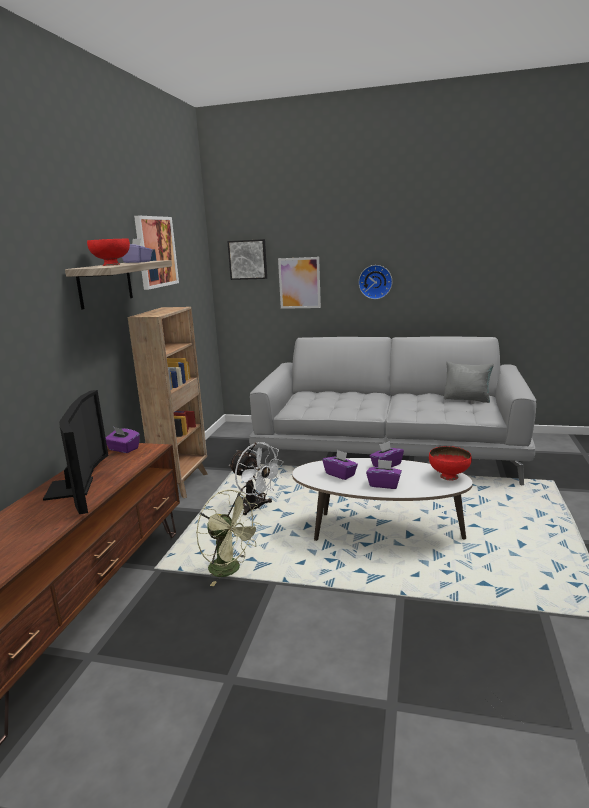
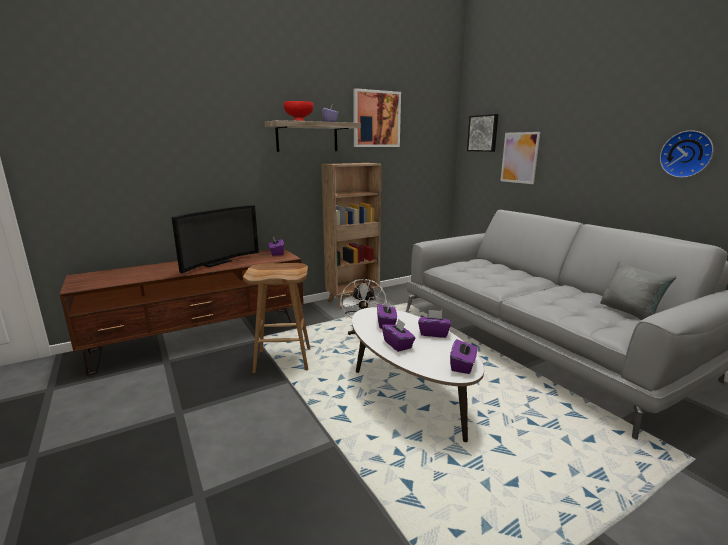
camera: 45 degrees right, 0 degrees up
green fan [196,490,261,586] -> brown stool [243,263,310,373]
wall clock [358,265,392,299] -> wall clock moved to [660,130,714,178]
red bowl [429,446,472,480] -> purple tissue box [450,339,477,374]

